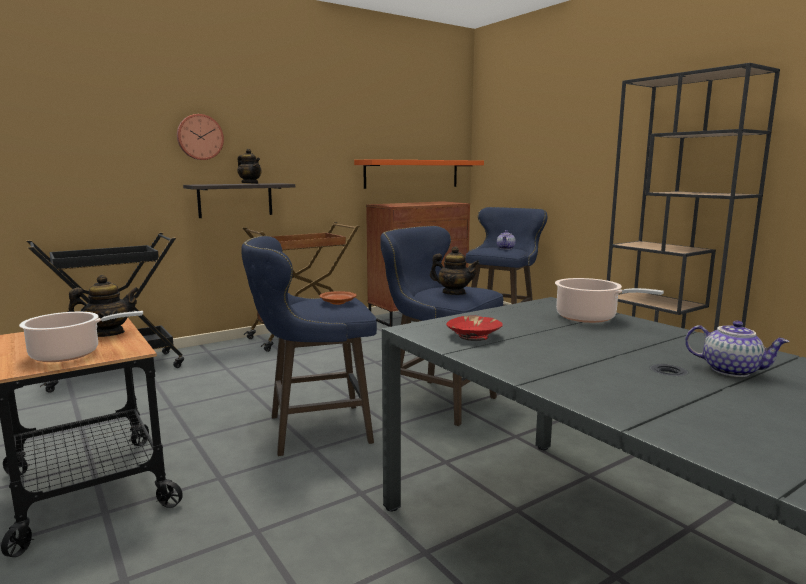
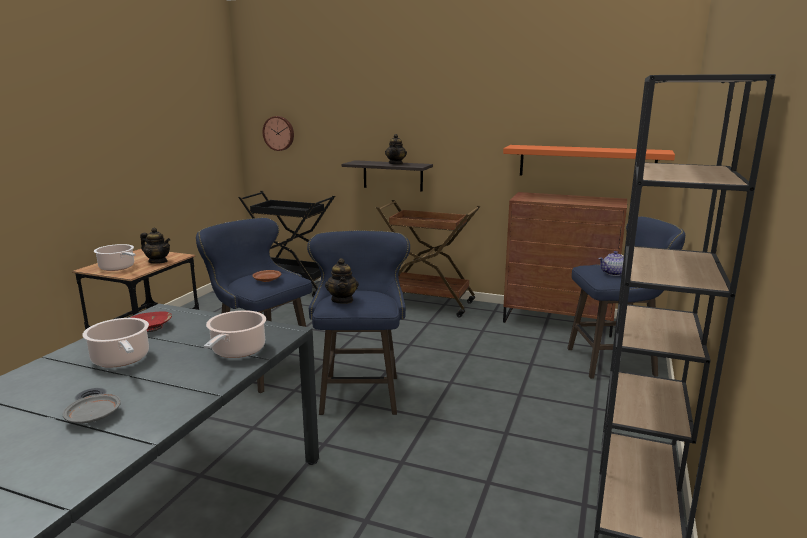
camera: 55 degrees right, 5 degrees up
wall clock [177,114,224,160] -> wall clock moved to [263,116,294,151]
teapot [685,321,790,377] -> grey plate [63,394,121,424]
none -> cooking pot [82,318,149,368]

